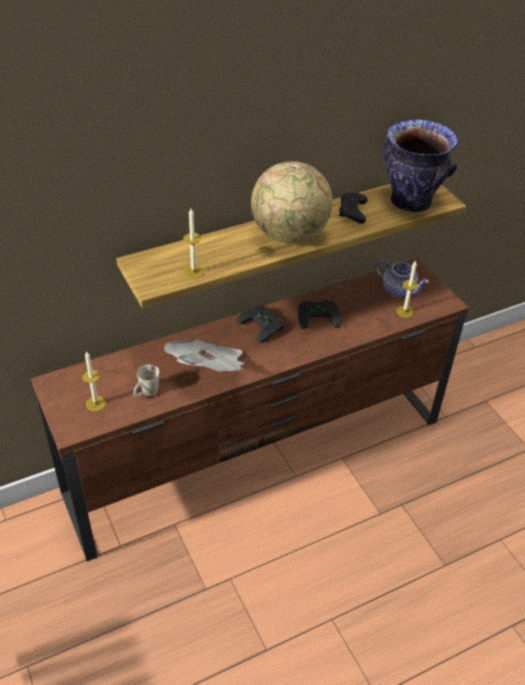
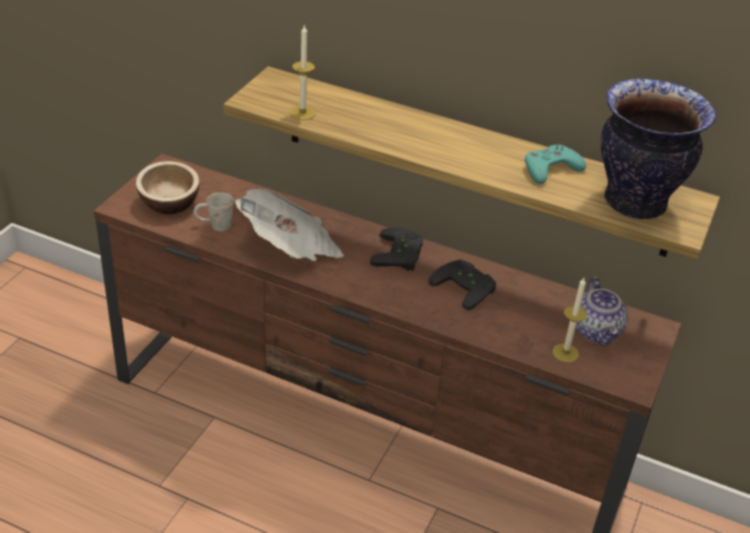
camera: 50 degrees right, 5 degrees down
candle [82,351,106,411] -> bowl [136,161,199,214]
globe [251,161,333,244] -> none
black game controller [339,193,368,224] -> turquoise game controller [525,145,586,184]

